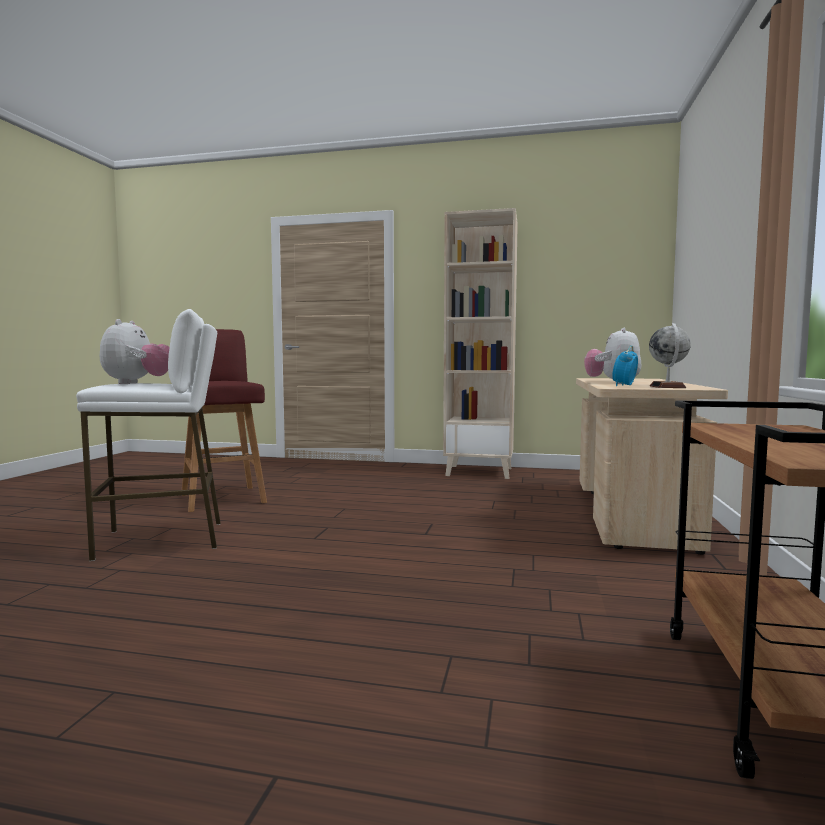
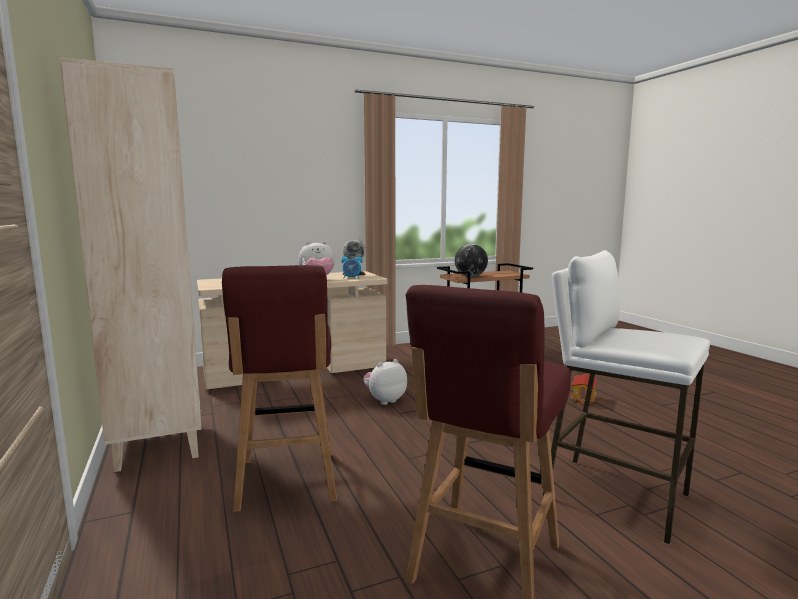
camera: 125 degrees left, 5 degrees up
plush toy [100,319,170,384] -> plush toy moved to [363,359,407,405]
none -> red stool [222,265,337,512]
none -> globe [455,244,488,277]
none -> toy house [571,374,597,404]

